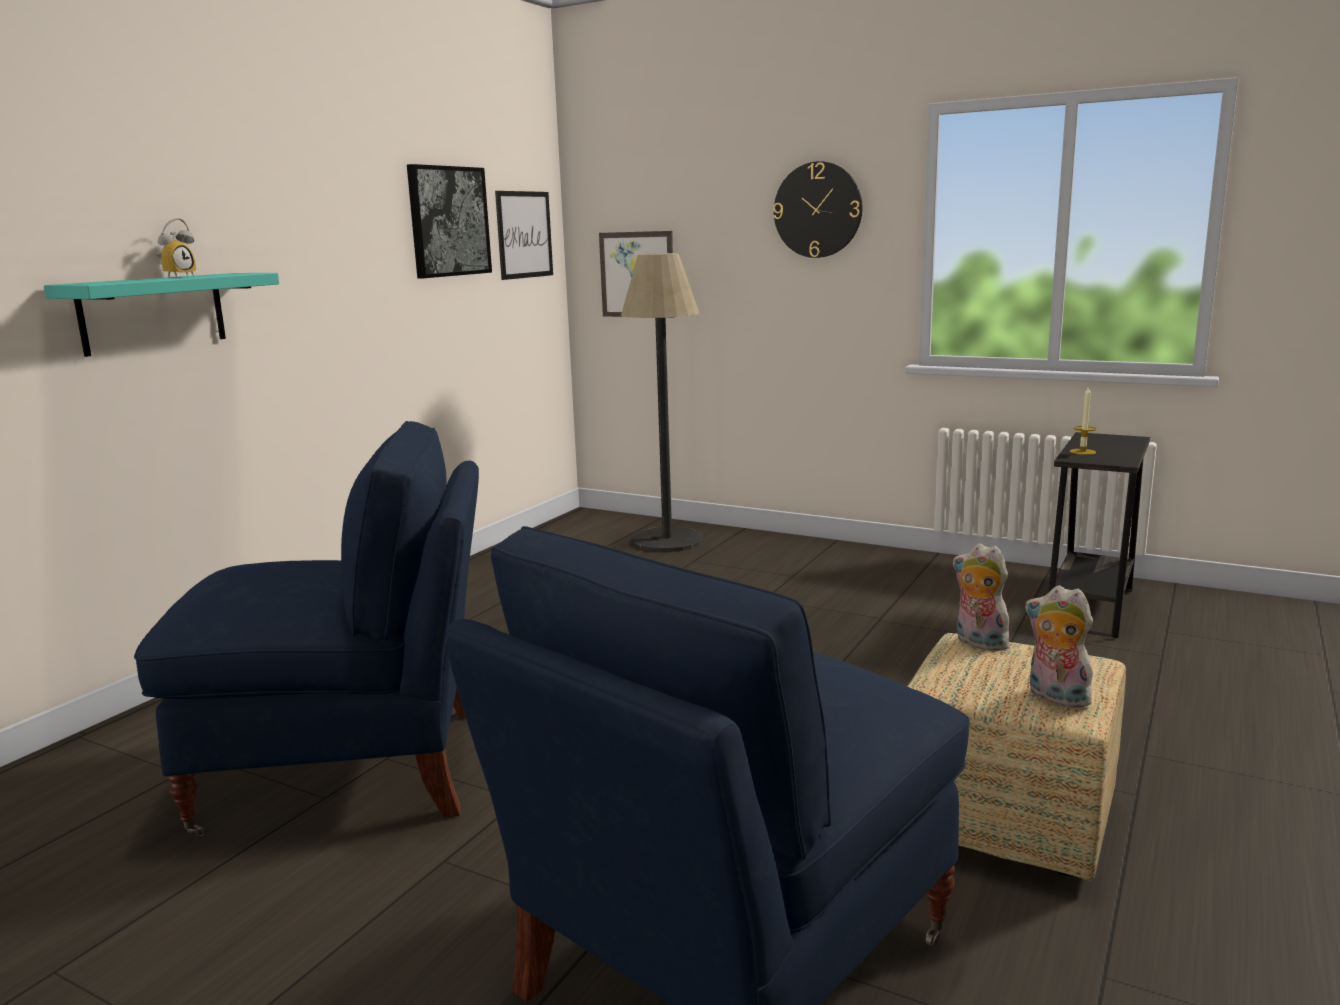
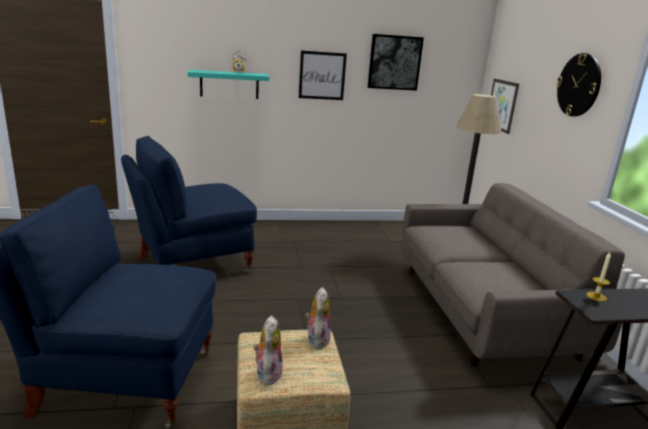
camera: 50 degrees right, 5 degrees up
blue armchair [134,421,479,837] -> blue armchair turned 105 degrees clockwise [121,136,257,273]
picture [495,191,553,280] -> picture moved to [299,51,347,100]
none -> grey sofa [401,183,625,366]

